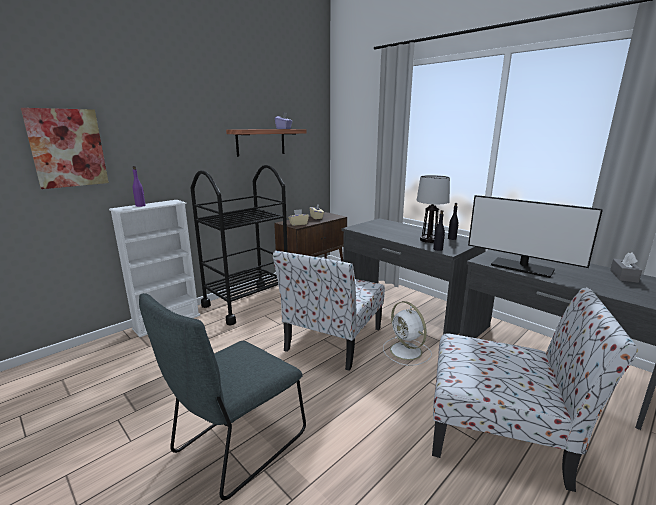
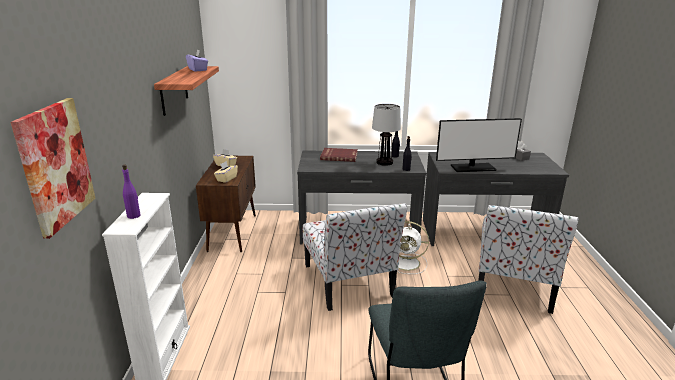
camera: 45 degrees left, 5 degrees up
black cart [191,165,288,326] -> none
chair [432,288,638,492] -> chair turned 135 degrees clockwise [478,205,578,314]
none -> red book [320,148,358,162]

